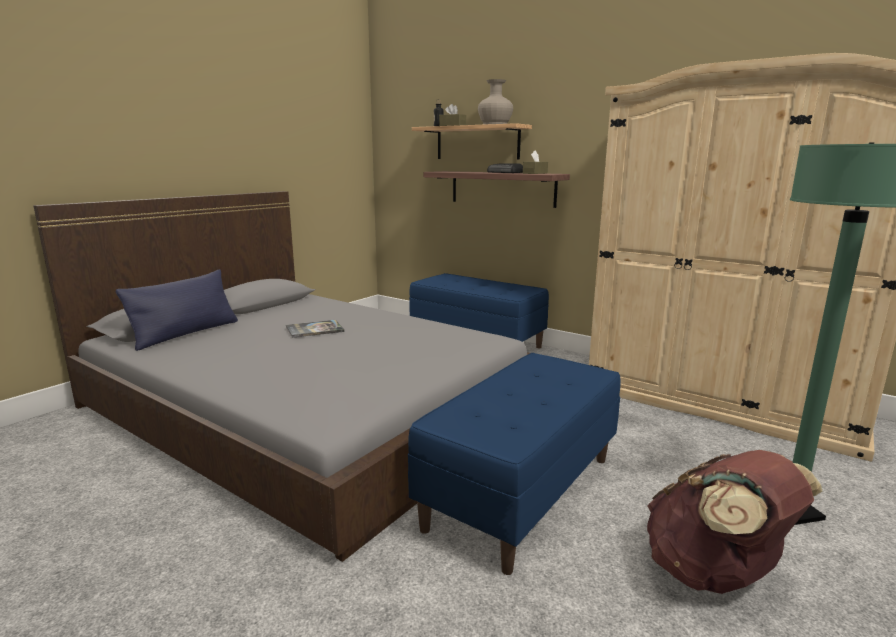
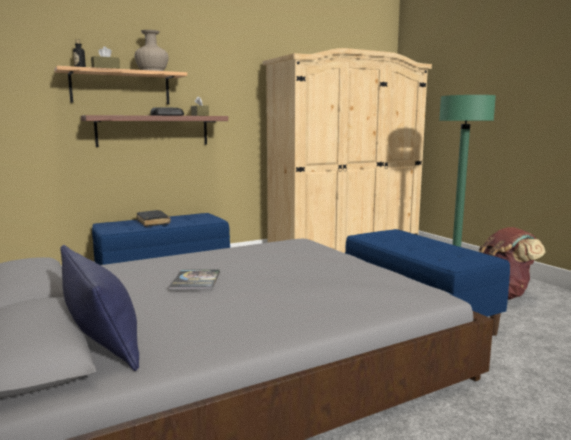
camera: 65 degrees left, 5 degrees down
none -> black book [137,210,171,227]

